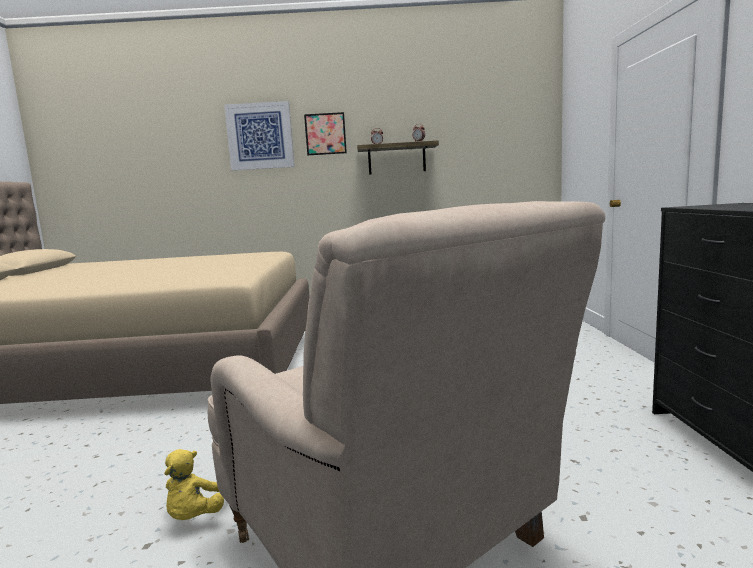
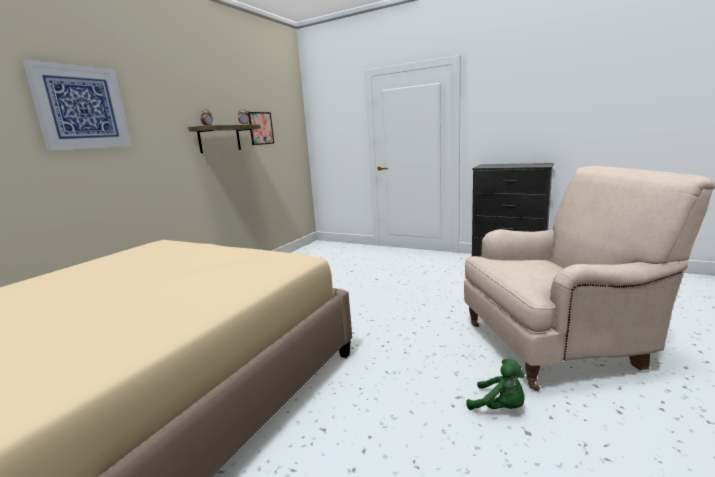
camera: 60 degrees left, 5 degrees up
yellow plush toy [164,449,224,520] -> green plush toy [467,359,525,410]
picture [304,112,347,155] -> picture moved to [248,112,274,145]

